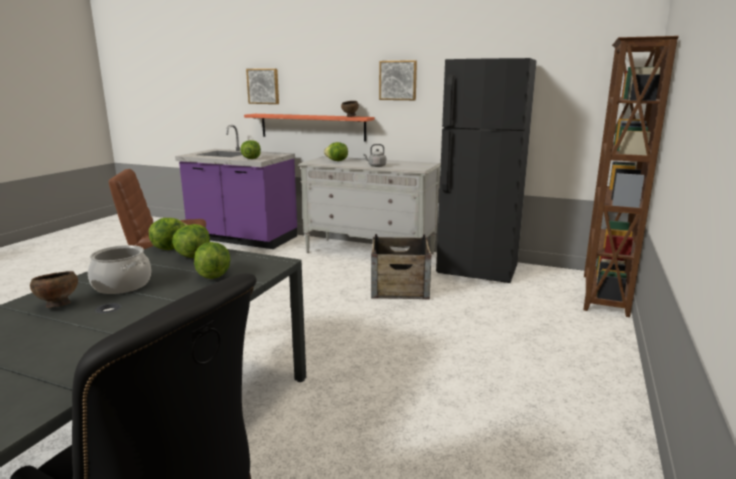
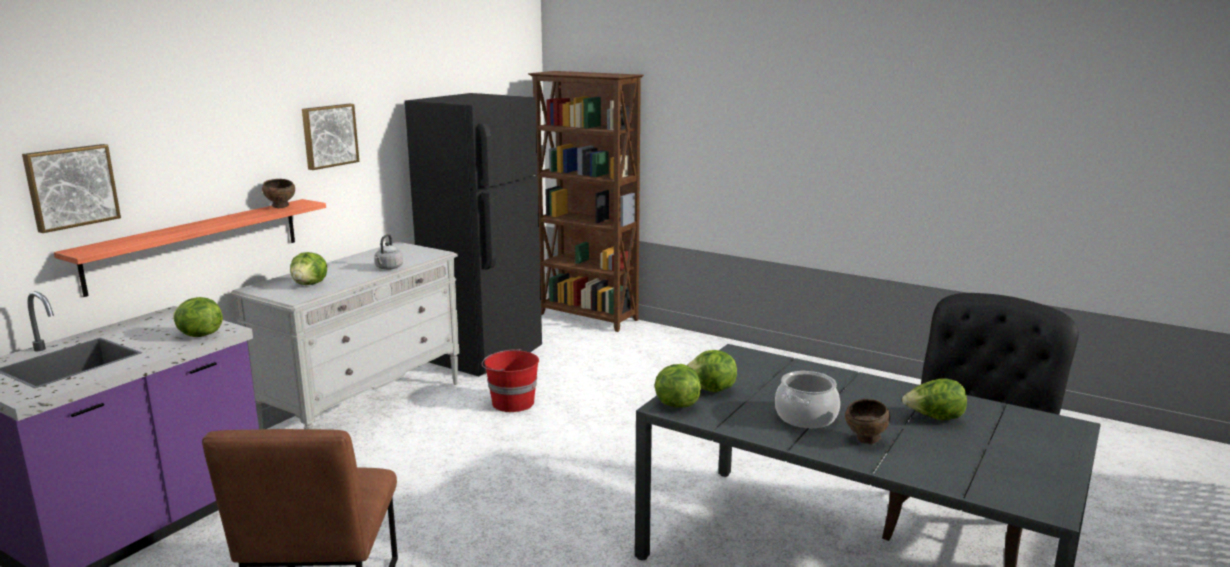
camera: 80 degrees left, 0 degrees up
lettuce [194,242,230,279] -> lettuce moved to [902,378,967,420]
crate [371,234,431,299] -> red bucket [482,349,539,412]

